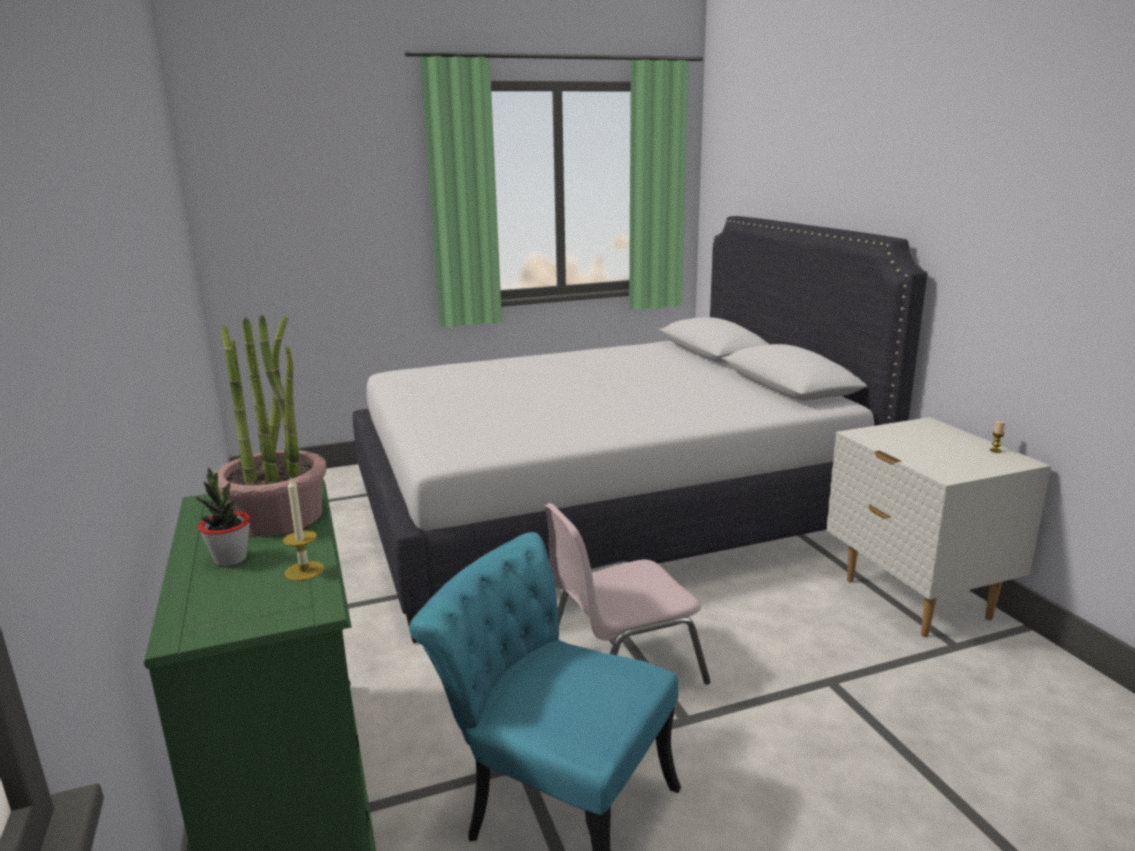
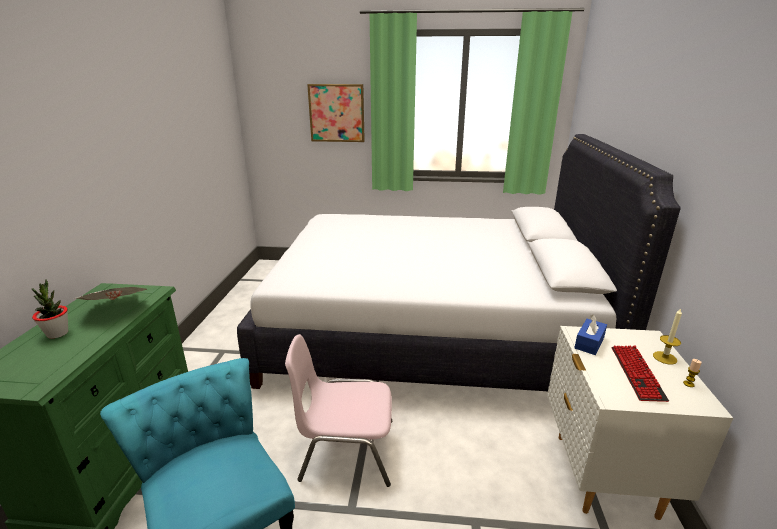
camera: 25 degrees right, 5 degrees up
potted plant [213,315,327,536] -> newspaper [72,287,147,300]
candle [283,478,324,581] -> candle moved to [653,308,682,365]
none -> picture [307,84,365,142]
none -> blue tissue box [574,315,607,355]
none -> keyboard [612,346,669,402]

